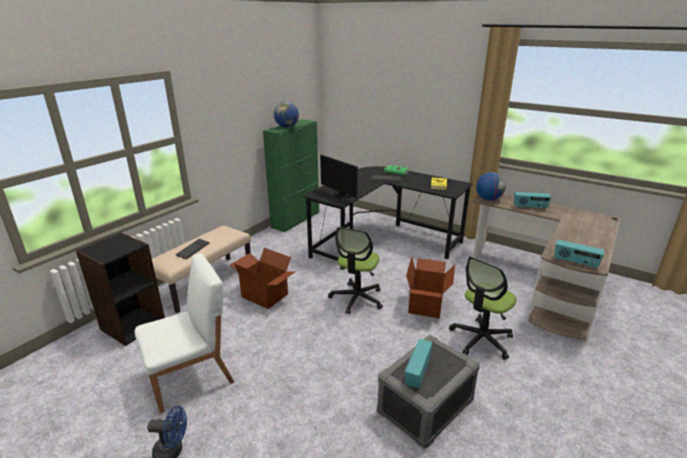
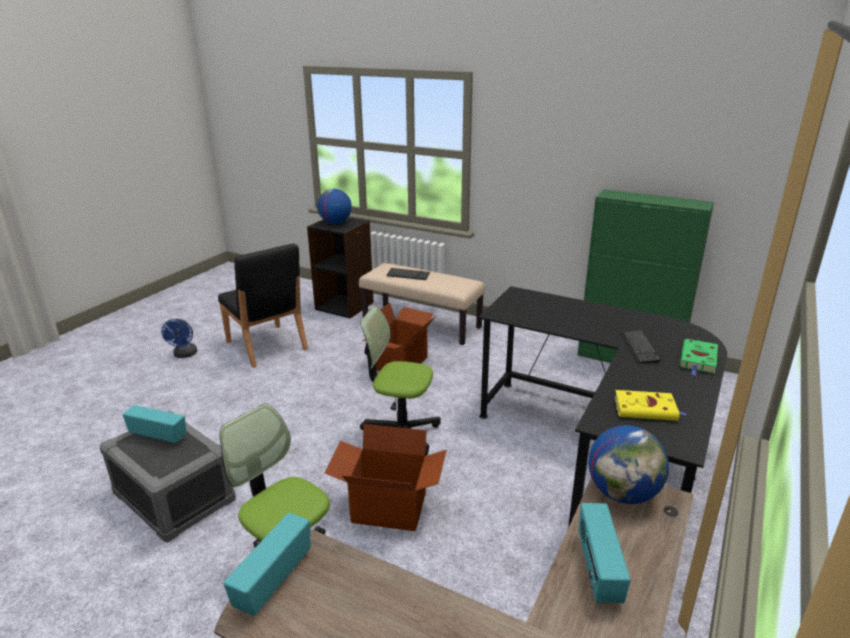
camera: 85 degrees right, 0 degrees up
white chair [135,253,234,414] -> black chair [218,243,308,368]
globe [274,102,299,128] -> globe moved to [317,189,352,224]
monitor [320,155,358,198] -> none

